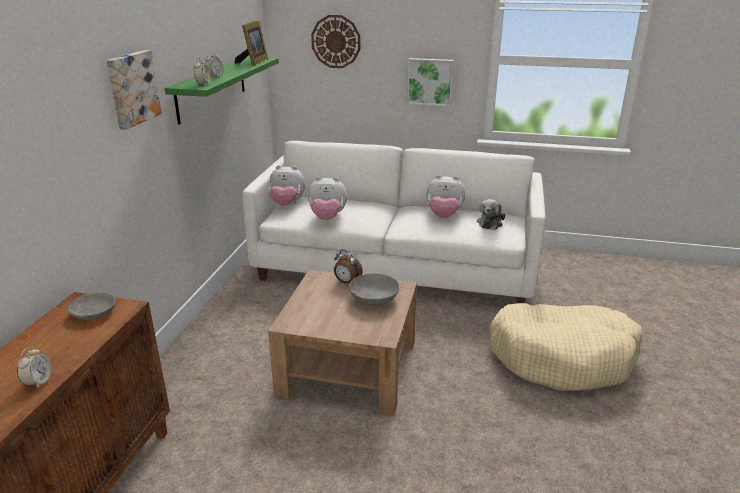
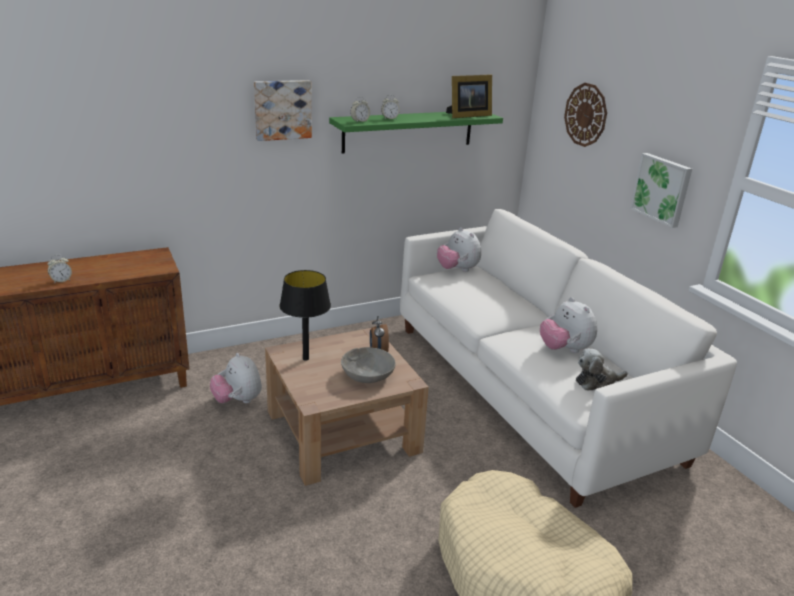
camera: 50 degrees right, 0 degrees up
grey bowl [68,292,116,320] -> none
plush toy [308,177,347,220] -> plush toy moved to [210,353,262,403]
none -> black table lamp [280,270,331,361]

